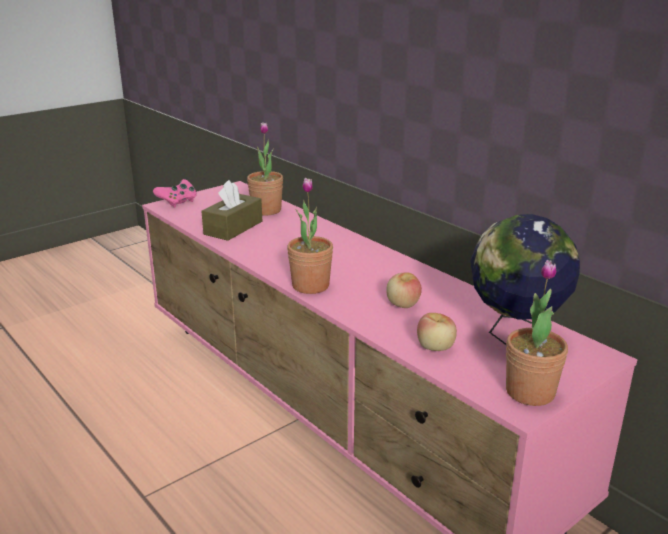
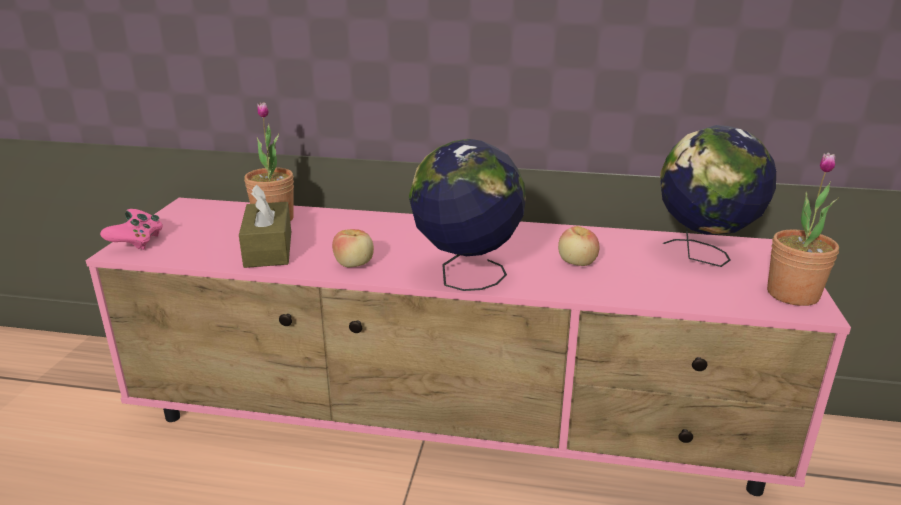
camera: 40 degrees left, 0 degrees up
potted plant [287,178,333,294] -> globe [409,139,526,291]
apple [417,313,457,351] -> apple moved to [332,229,374,267]

